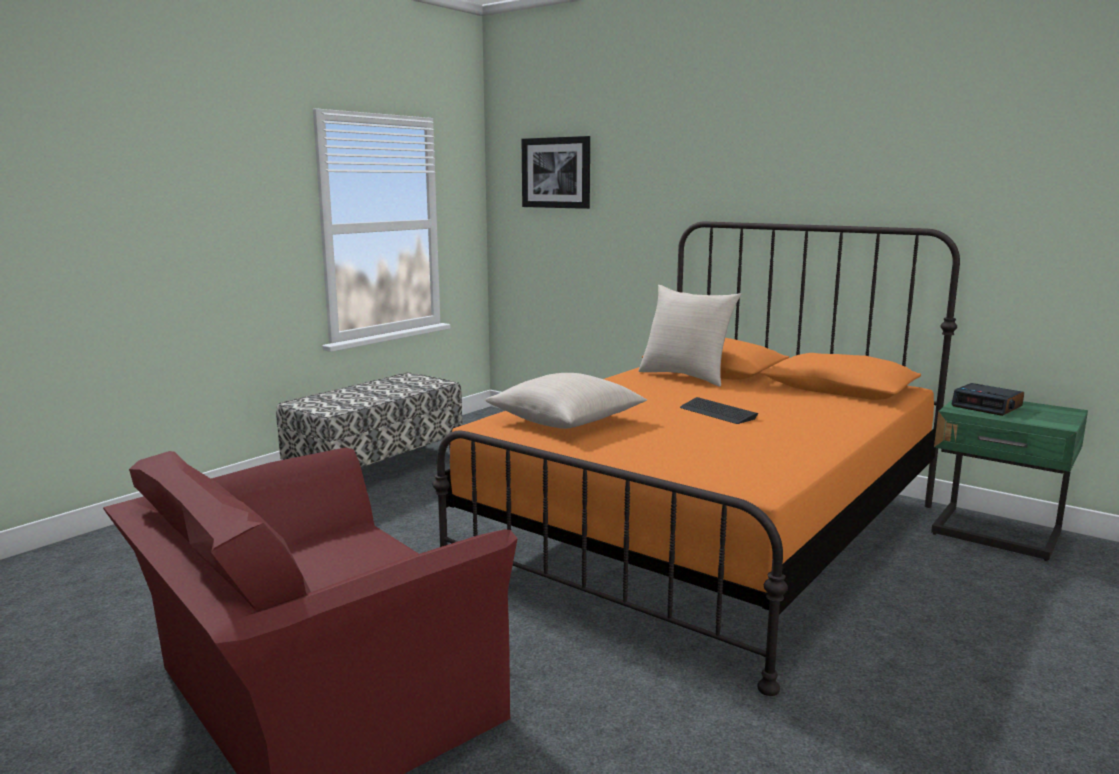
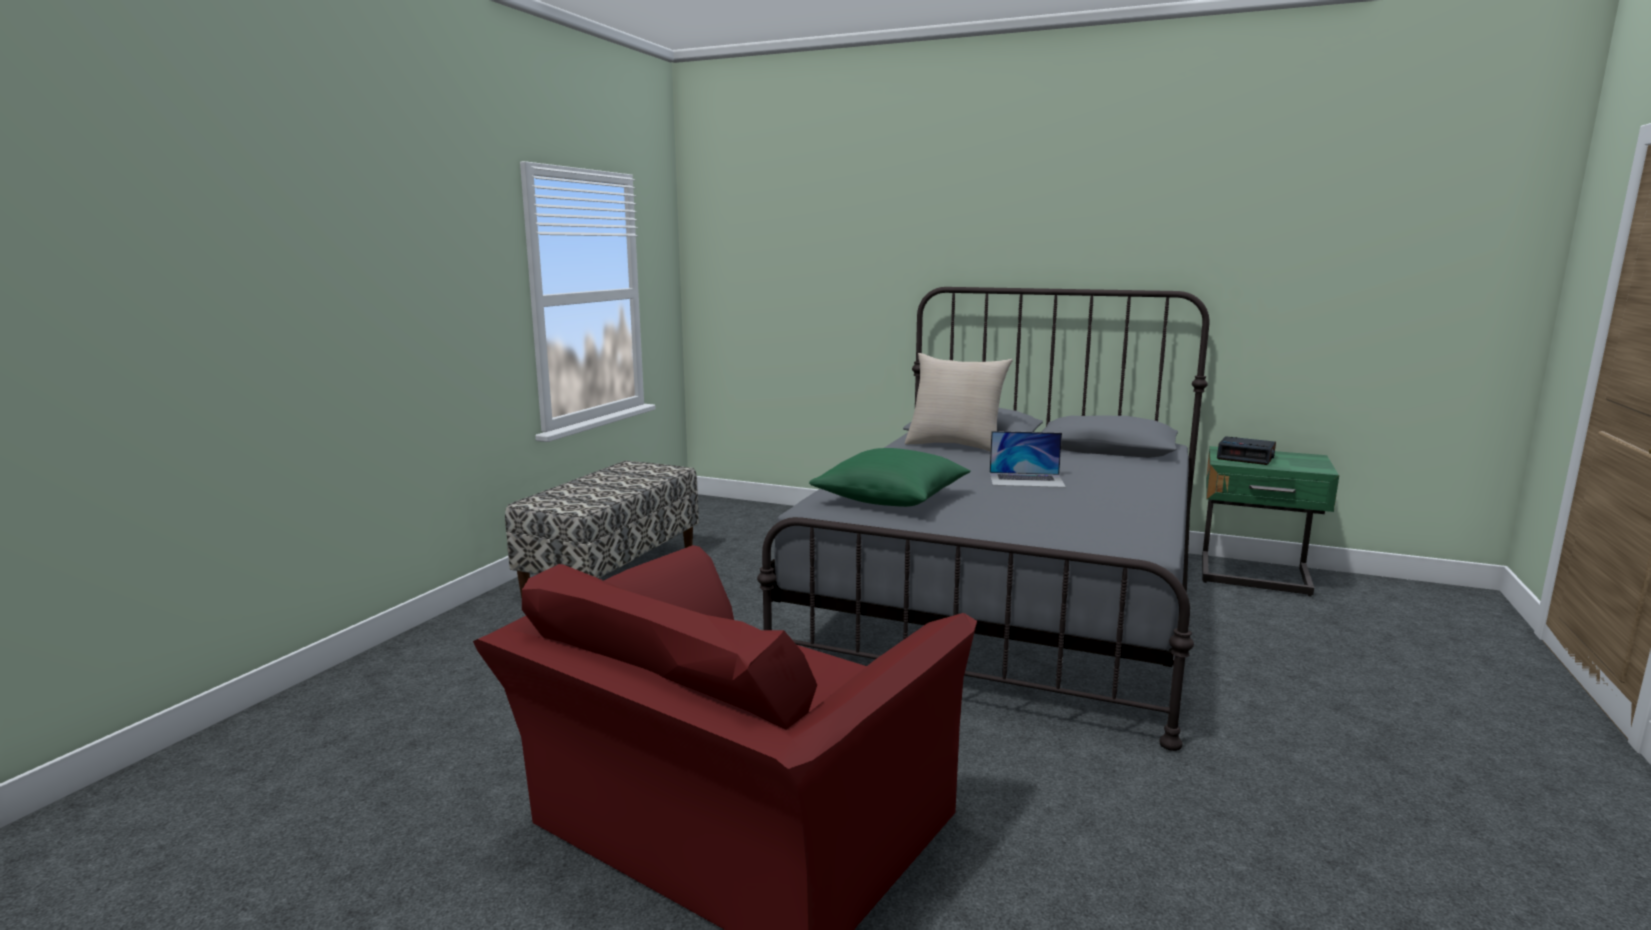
camera: 15 degrees left, 0 degrees up
orange bed [433,221,960,696] -> grey bed [757,287,1210,751]
beige pillow [486,373,647,429] -> green pillow [809,448,971,507]
picture [522,136,590,209] -> none
keyboard [680,397,758,424] -> laptop [990,431,1066,488]

